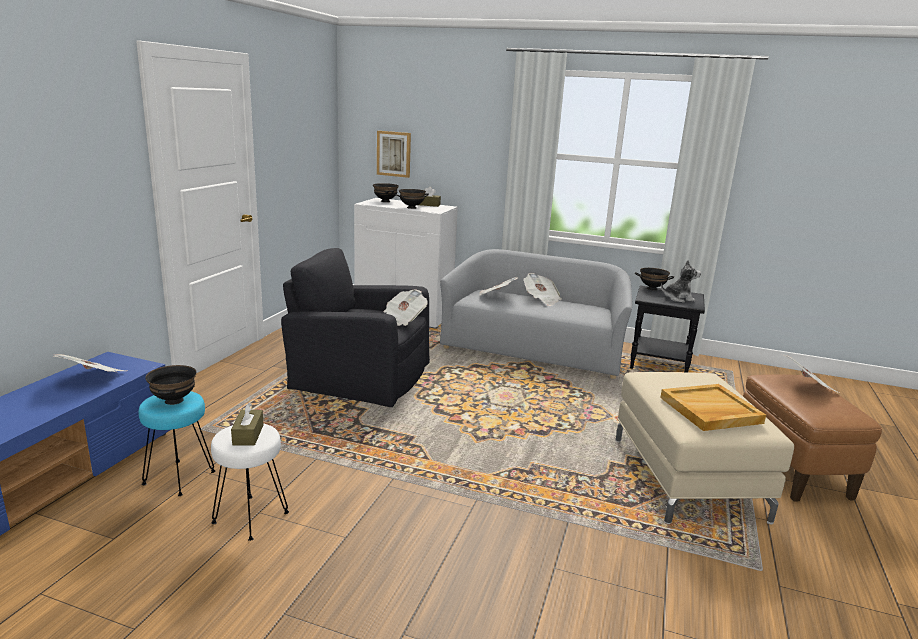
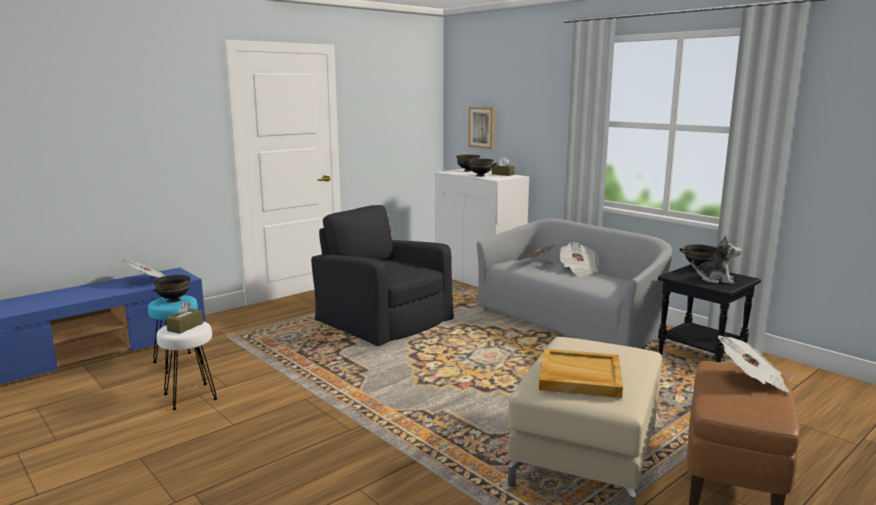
camera: 30 degrees right, 5 degrees down
newspaper [383,290,428,326] -> none

